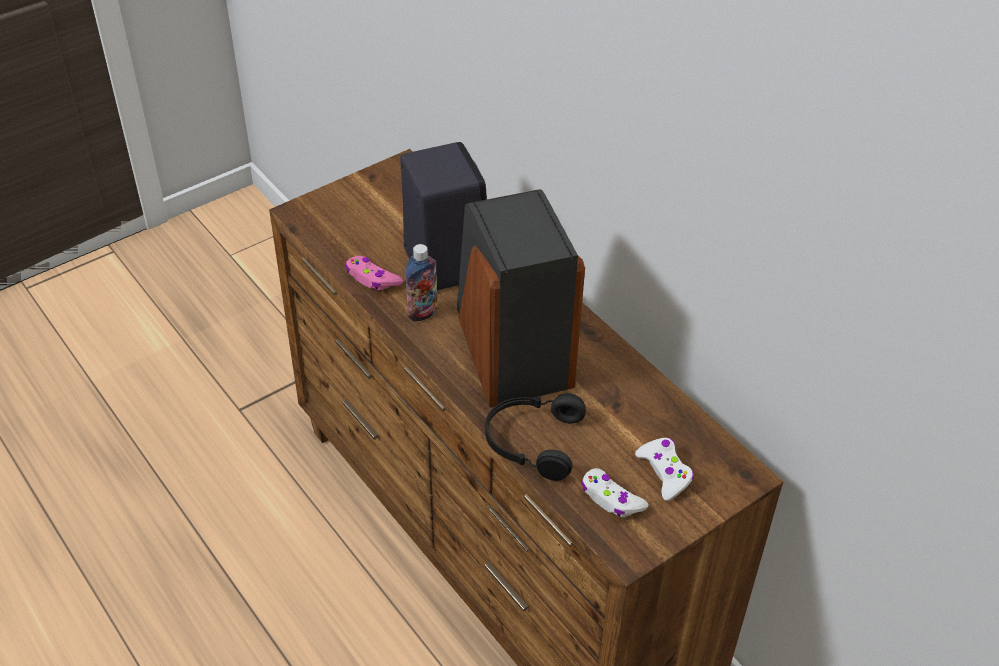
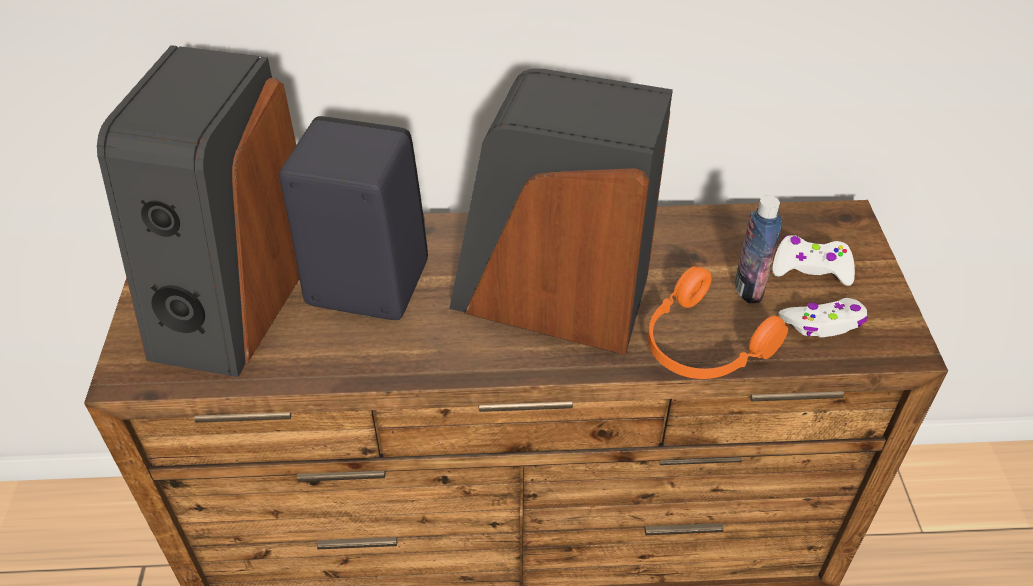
camera: 55 degrees left, 0 degrees up
pink game controller [345,256,403,290] -> none
bottle [406,244,437,322] -> bottle moved to [734,196,782,304]
black headphones [485,393,586,481] -> orange headphones [648,266,788,379]
none -> speaker [97,45,299,377]

